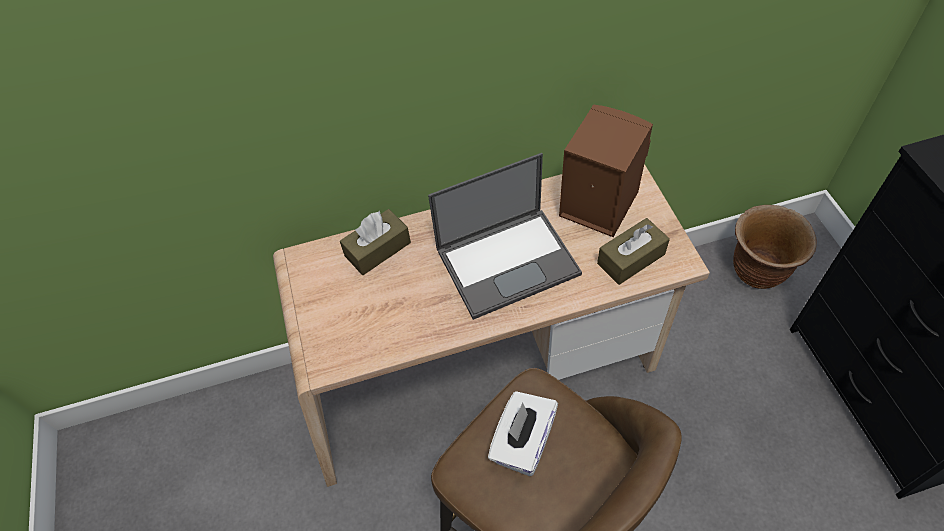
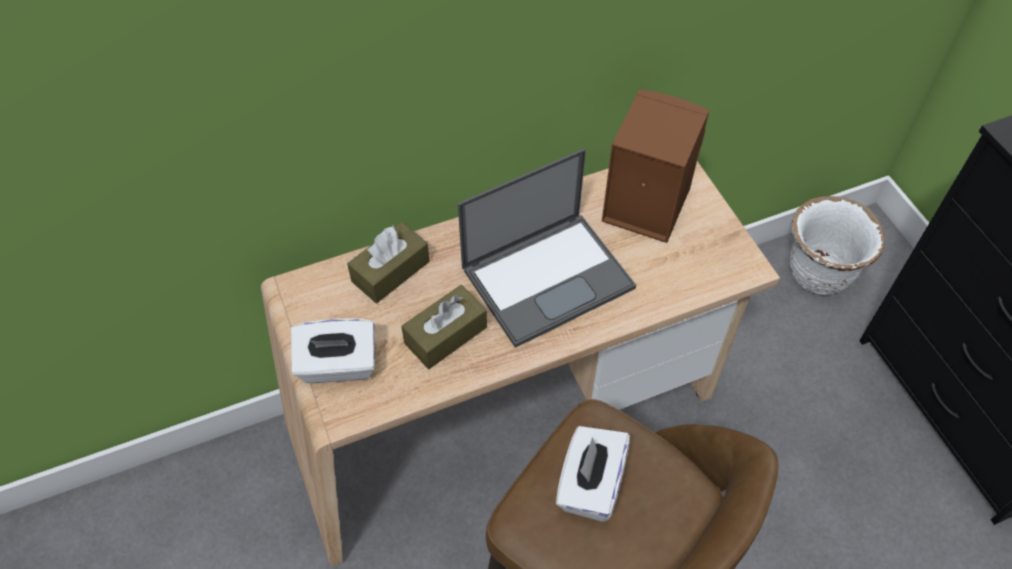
camera: 10 degrees left, 0 degrees up
brown tissue box [597,218,670,285] -> brown tissue box moved to [401,285,487,369]
brown planter [733,205,817,289] -> white planter [790,196,885,295]
none -> white tissue box [291,319,375,383]

